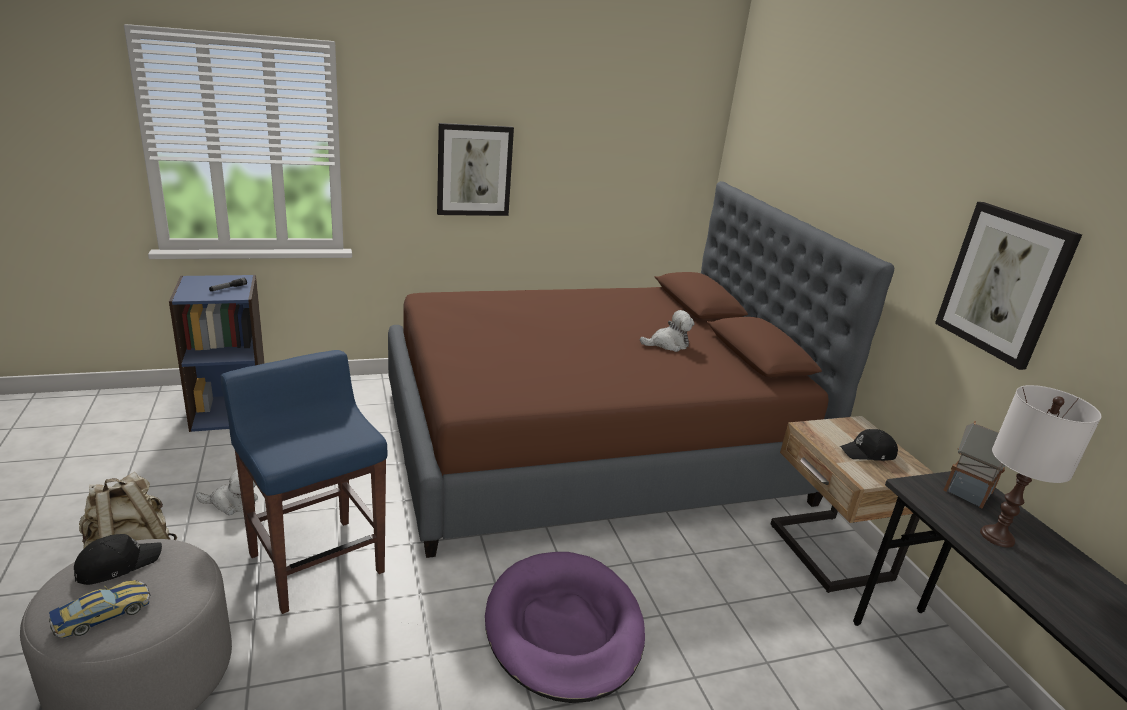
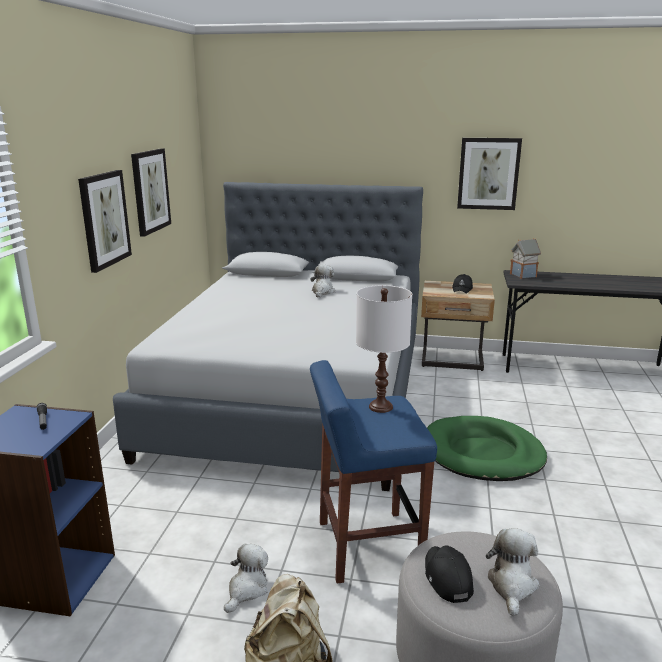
camera: 60 degrees left, 5 degrees down
toy car [49,580,151,638] -> plush toy [486,528,539,617]
brown bed [388,181,894,558] -> grey bed [113,182,423,491]
purple dog bed [485,552,645,703] -> green dog bed [427,416,547,481]
white table lamp [980,385,1101,547] -> white table lamp moved to [356,285,412,413]
none -> picture [131,149,171,237]

